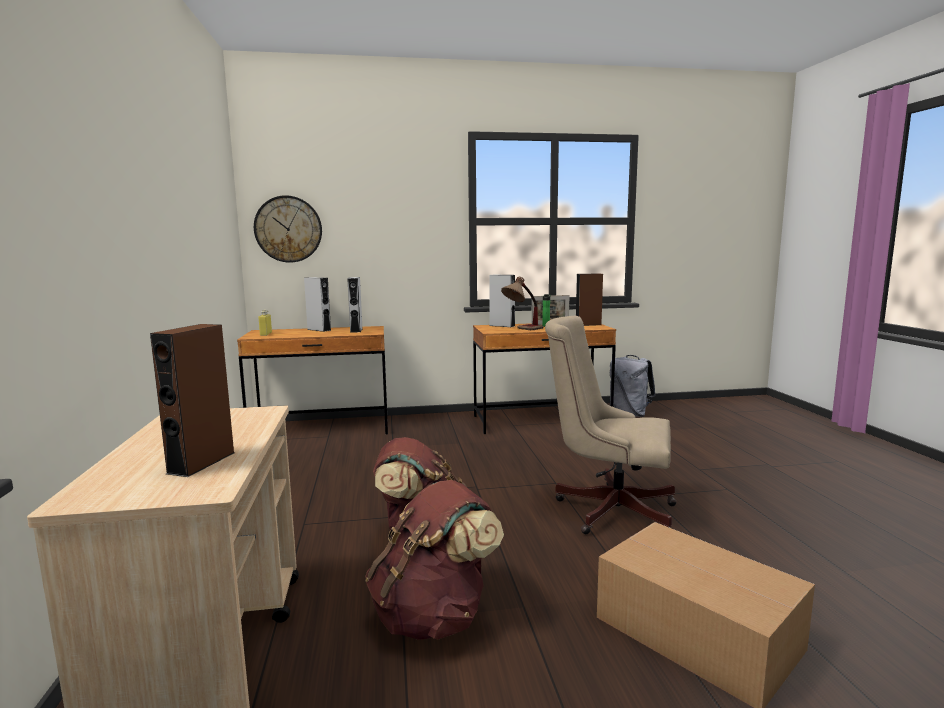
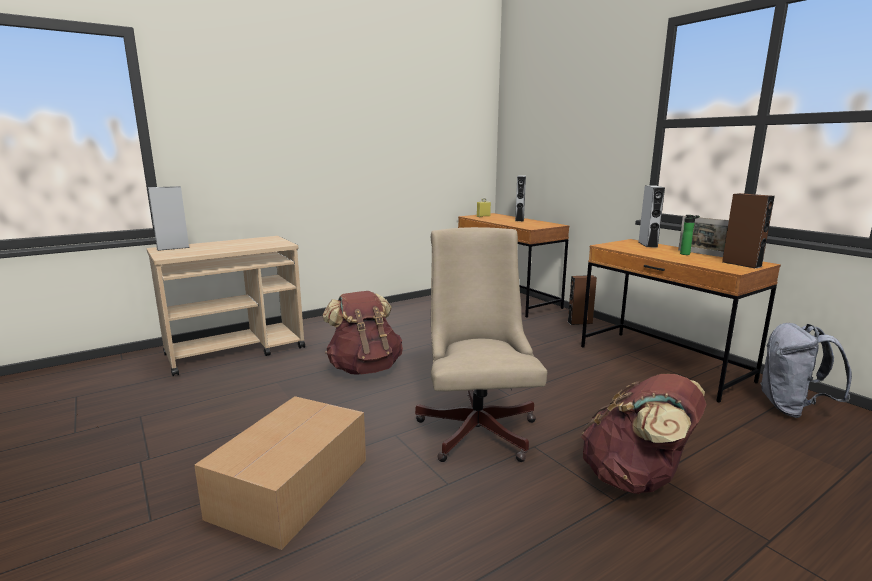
camera: 65 degrees right, 5 degrees up
brown speaker [150,324,234,477] -> brown speaker moved to [568,275,597,325]
wall clock [254,195,322,263] -> none
grey speaker [347,277,363,333] -> grey speaker moved to [148,186,190,251]
brown backpack [365,480,504,640] -> brown backpack moved to [581,374,707,494]
table lamp [501,277,543,330] -> none

